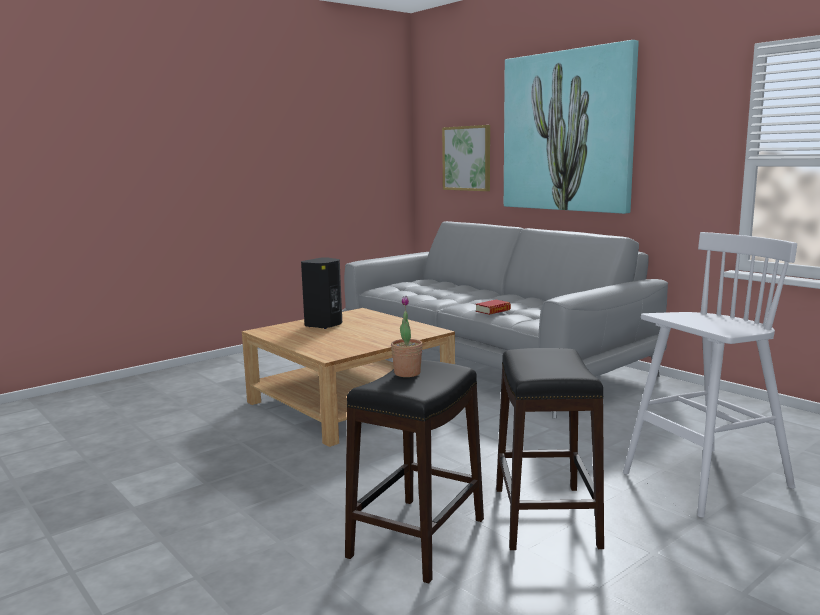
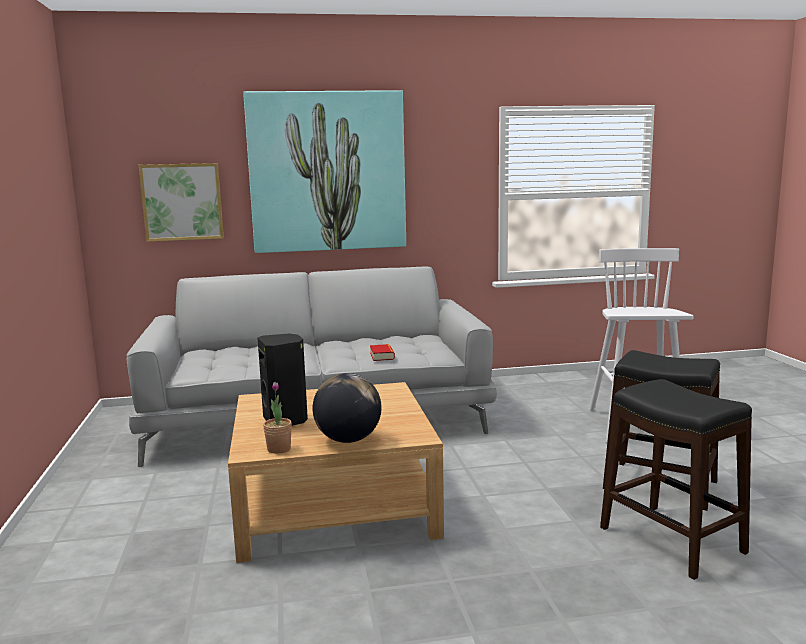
camera: 60 degrees left, 0 degrees up
potted plant [391,296,423,377] -> potted plant moved to [263,382,292,454]
none -> globe [313,373,382,443]

